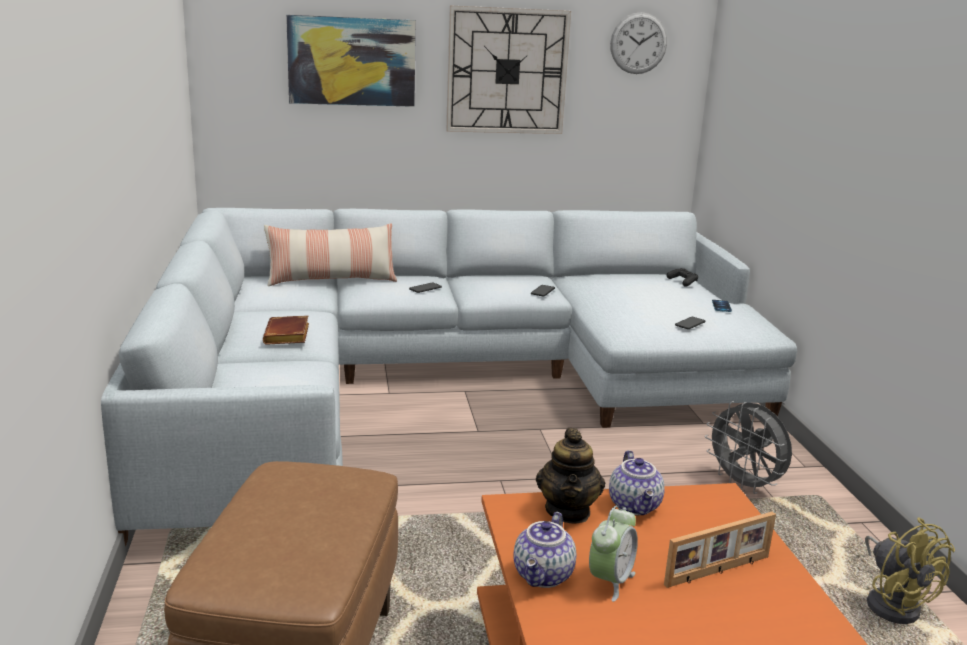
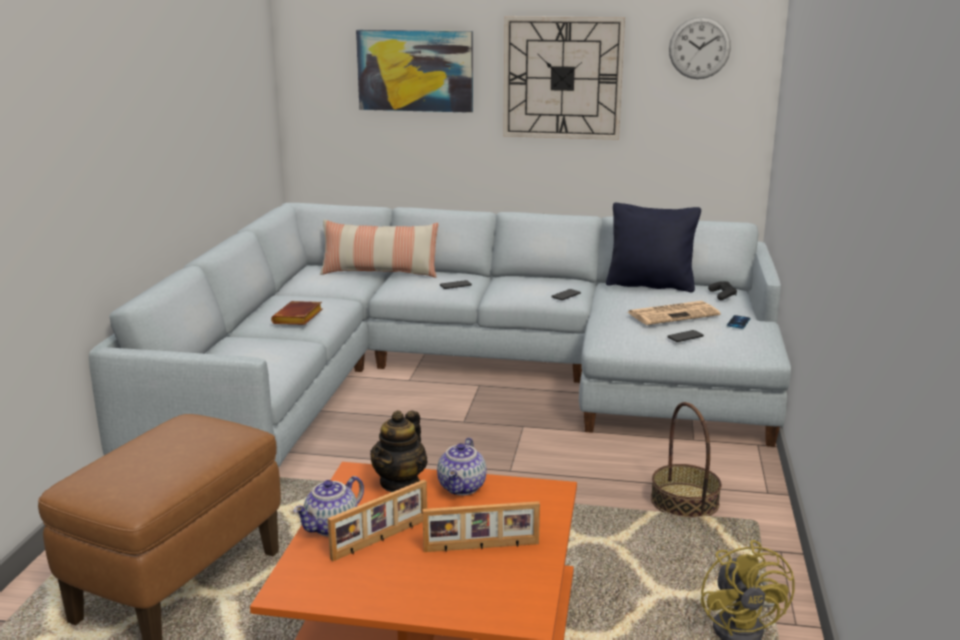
camera: 20 degrees right, 0 degrees up
alarm clock [589,506,638,602] -> picture frame [328,480,427,561]
grey fan [705,401,792,494] -> basket [651,402,722,517]
none -> black pillow [606,203,701,292]
none -> newspaper [628,301,721,325]

